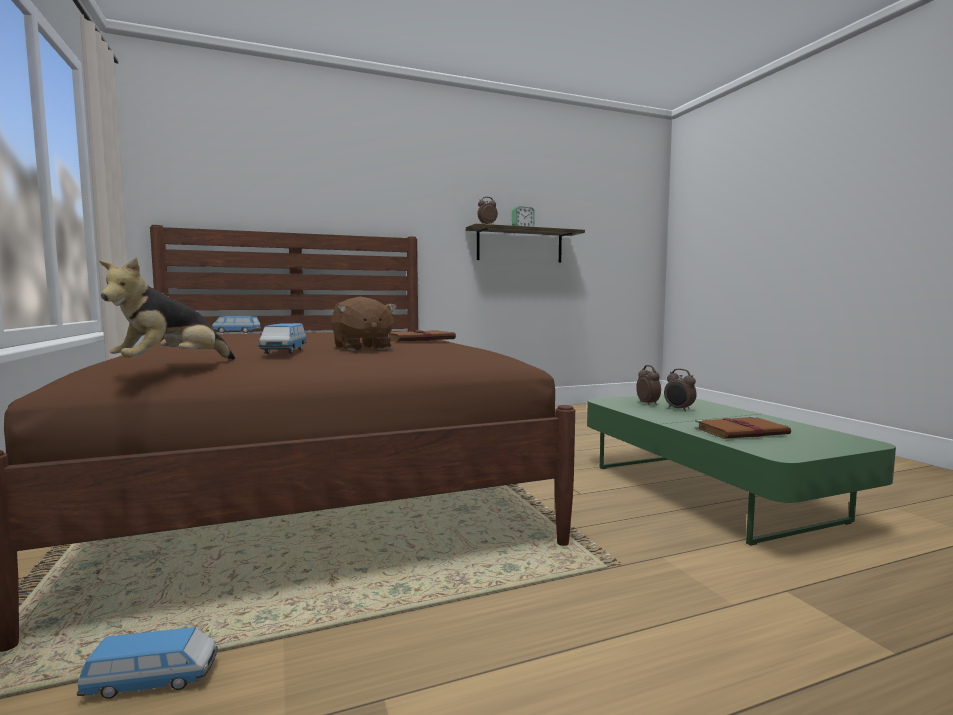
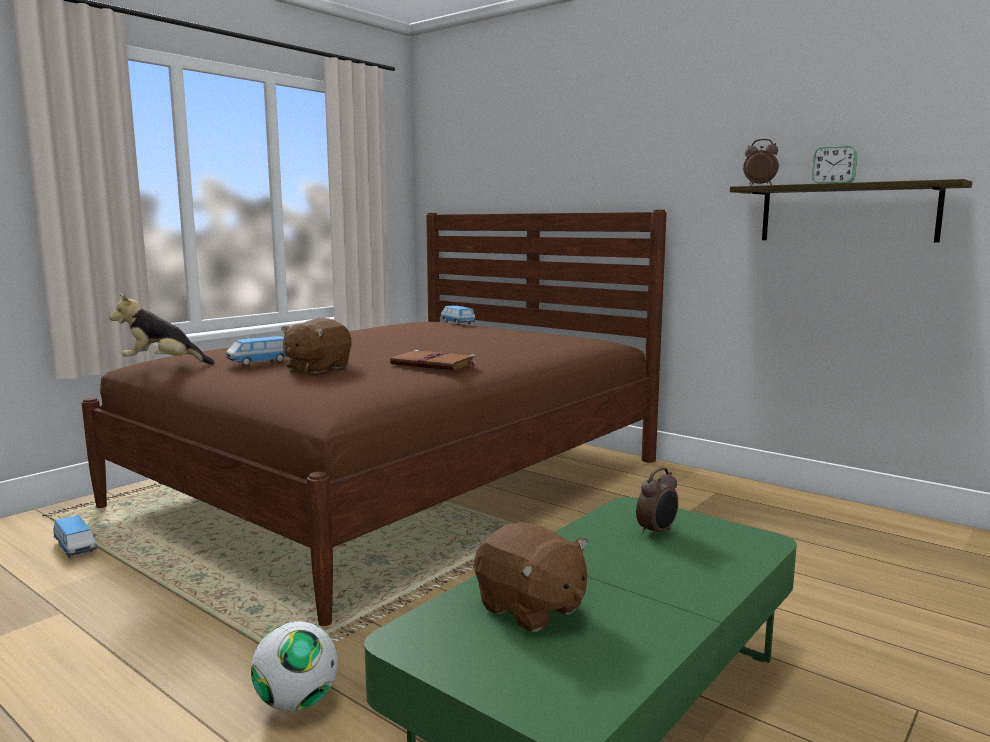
camera: 60 degrees right, 5 degrees up
alarm clock [664,369,697,412] -> none
brown book [695,416,791,439] -> brown plush toy [474,522,588,632]
none -> football [251,621,338,711]

